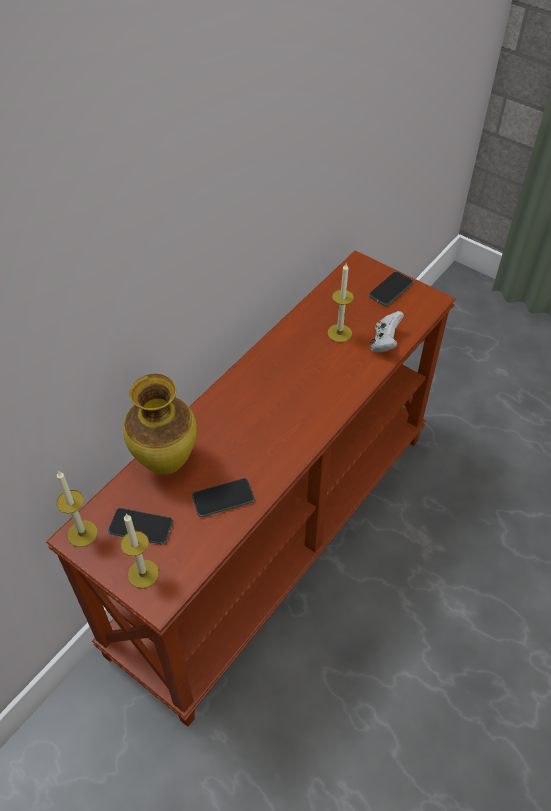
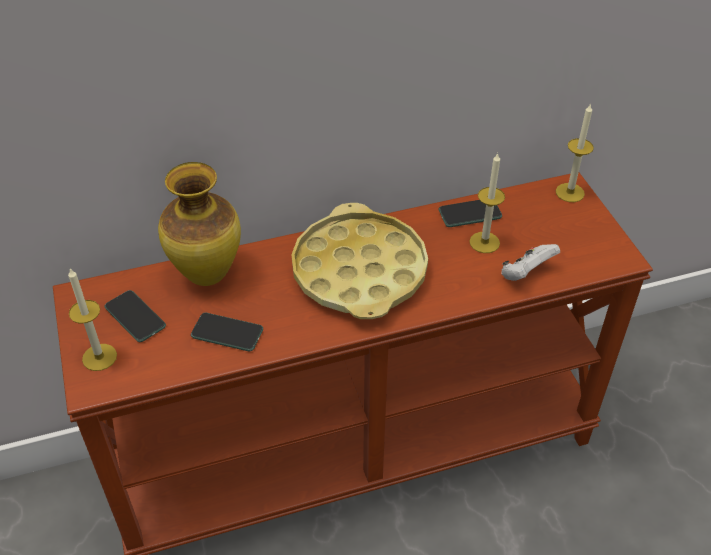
camera: 35 degrees right, 5 degrees down
candle [57,471,98,547] -> candle moved to [556,103,594,202]
phone [369,271,413,306] -> phone moved to [439,200,502,227]
none -> yellow tray [291,203,428,319]

